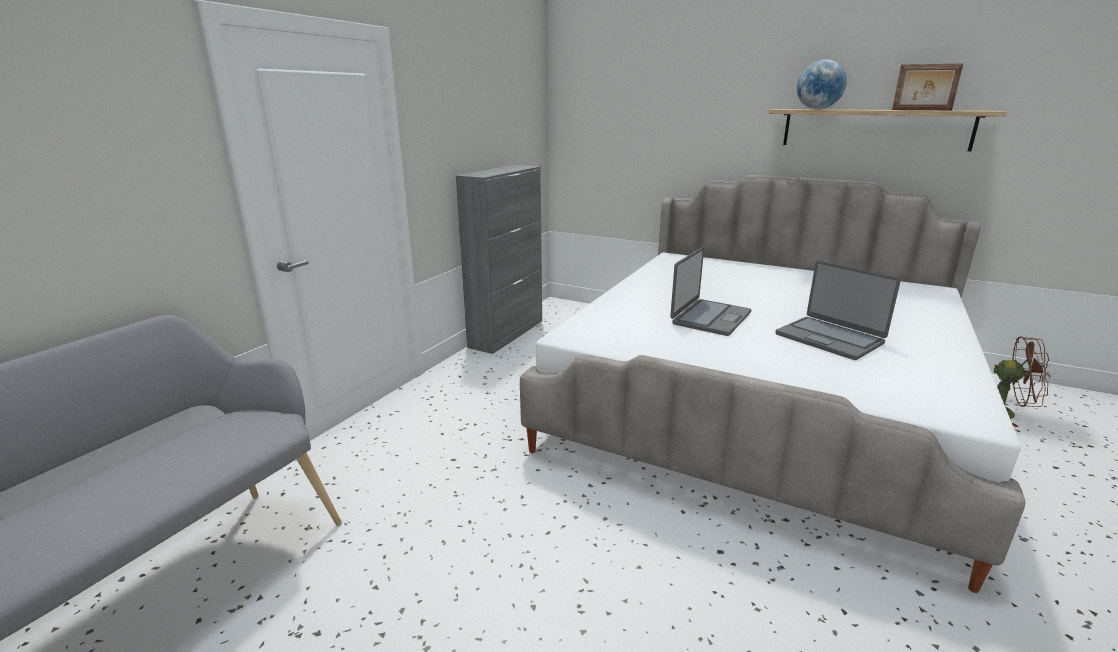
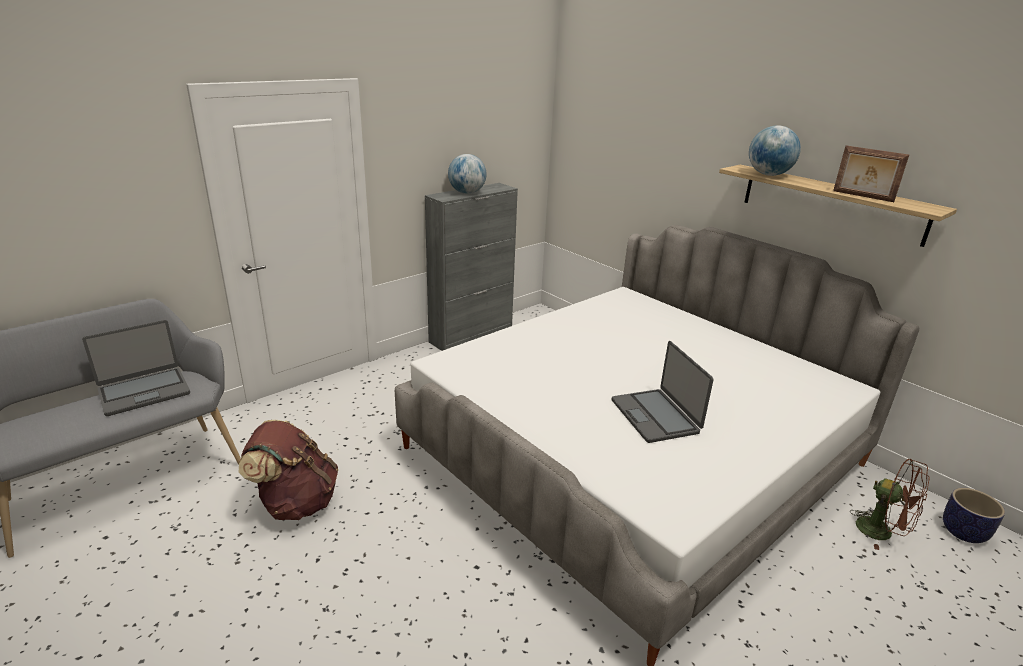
camera: 20 degrees right, 5 degrees up
laptop [670,247,751,336] -> laptop moved to [82,320,190,416]
none -> brown backpack [239,420,338,520]
none -> globe [448,154,486,194]
none -> planter [943,488,1005,543]

